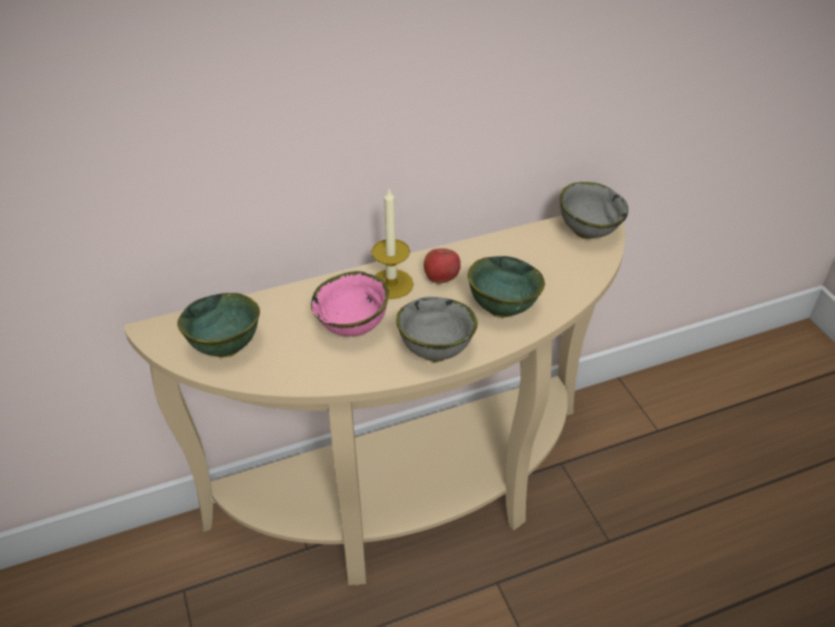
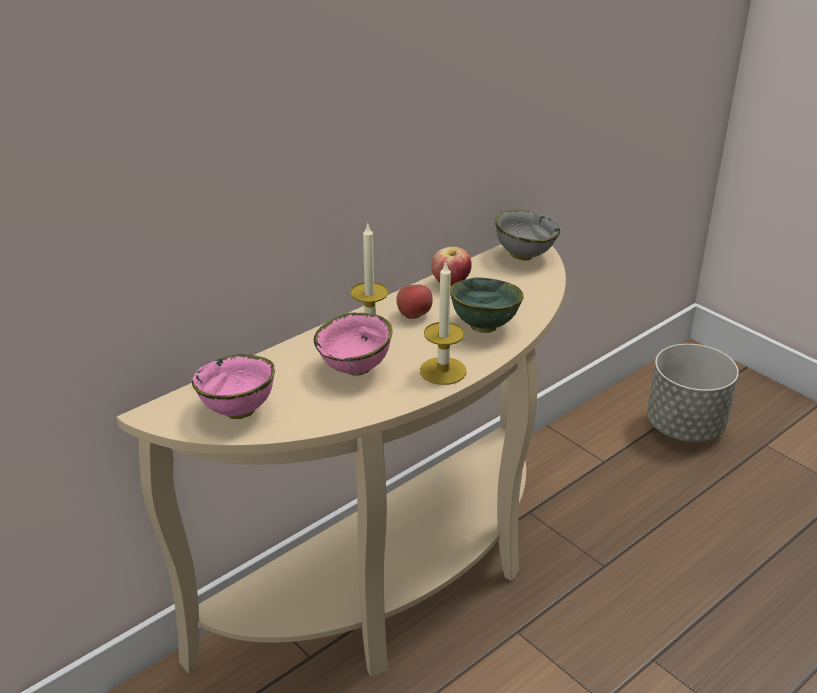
camera: 20 degrees left, 10 degrees down
green bowl [178,293,260,358] -> pink bowl [192,354,275,419]
grey bowl [396,297,478,362] -> candle [420,261,466,385]
none -> apple [431,247,472,286]
none -> grey planter [647,344,739,442]

